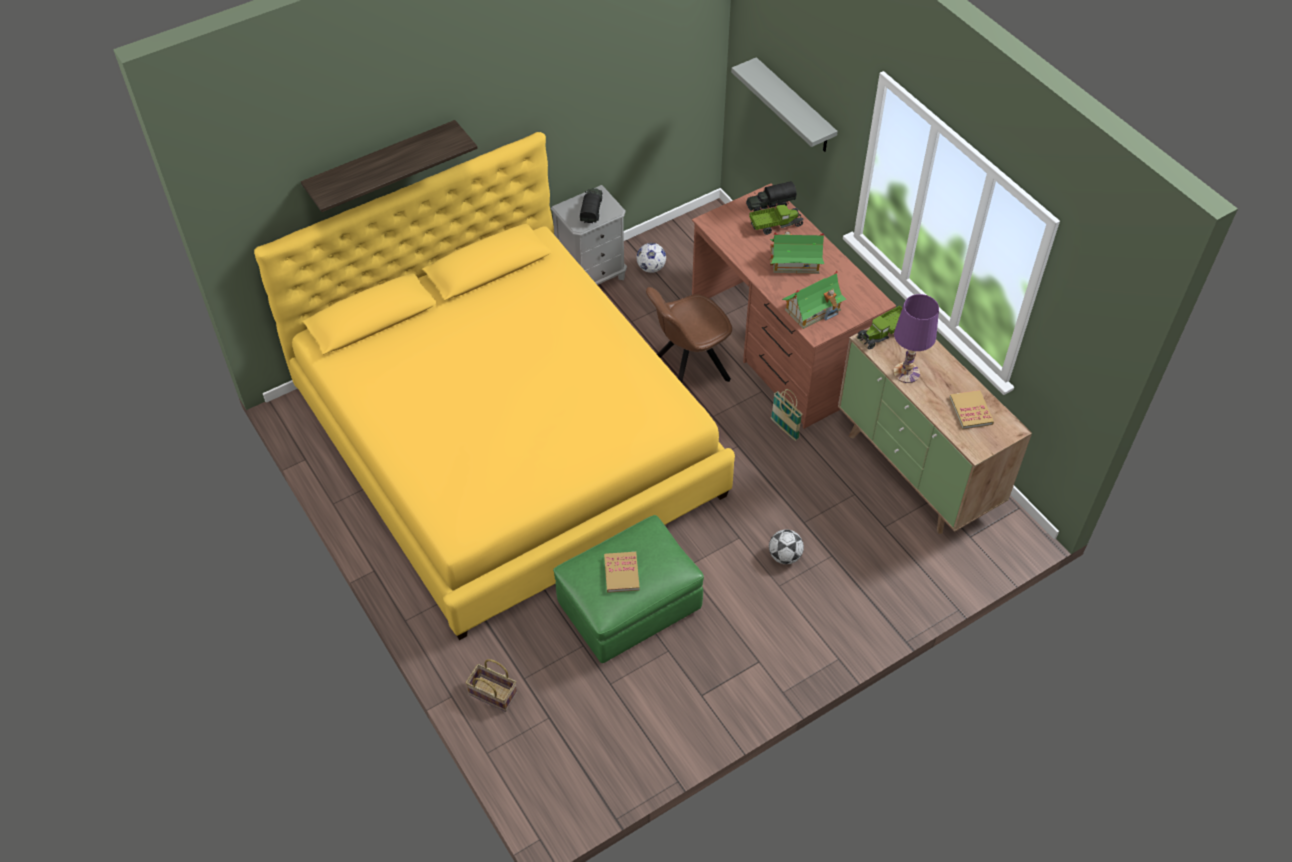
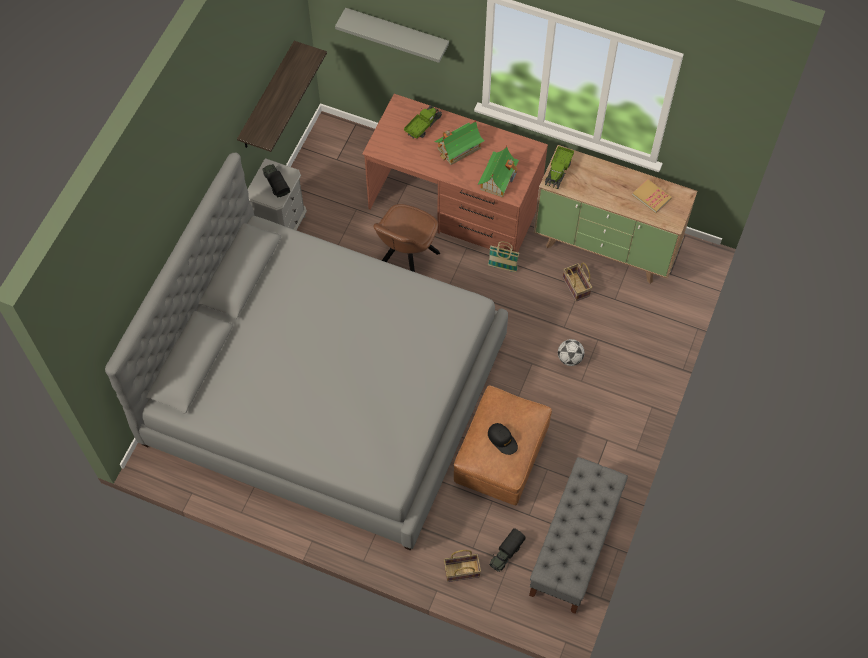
camera: 35 degrees left, 10 degrees up
yellow bed [254,132,735,640] -> grey bed [105,153,508,550]
shelf [301,120,478,212] -> shelf moved to [237,41,327,152]
green ottoman [553,515,704,663] -> brown ottoman [454,386,552,505]
book [604,552,640,593] -> black cap [488,423,518,455]
football [637,243,666,273] -> none
toy truck [746,181,797,212] -> toy truck moved to [489,528,526,572]
purple table lamp [893,294,939,383] -> none
none -> grey bench [529,457,628,614]
none -> basket [563,262,592,301]

